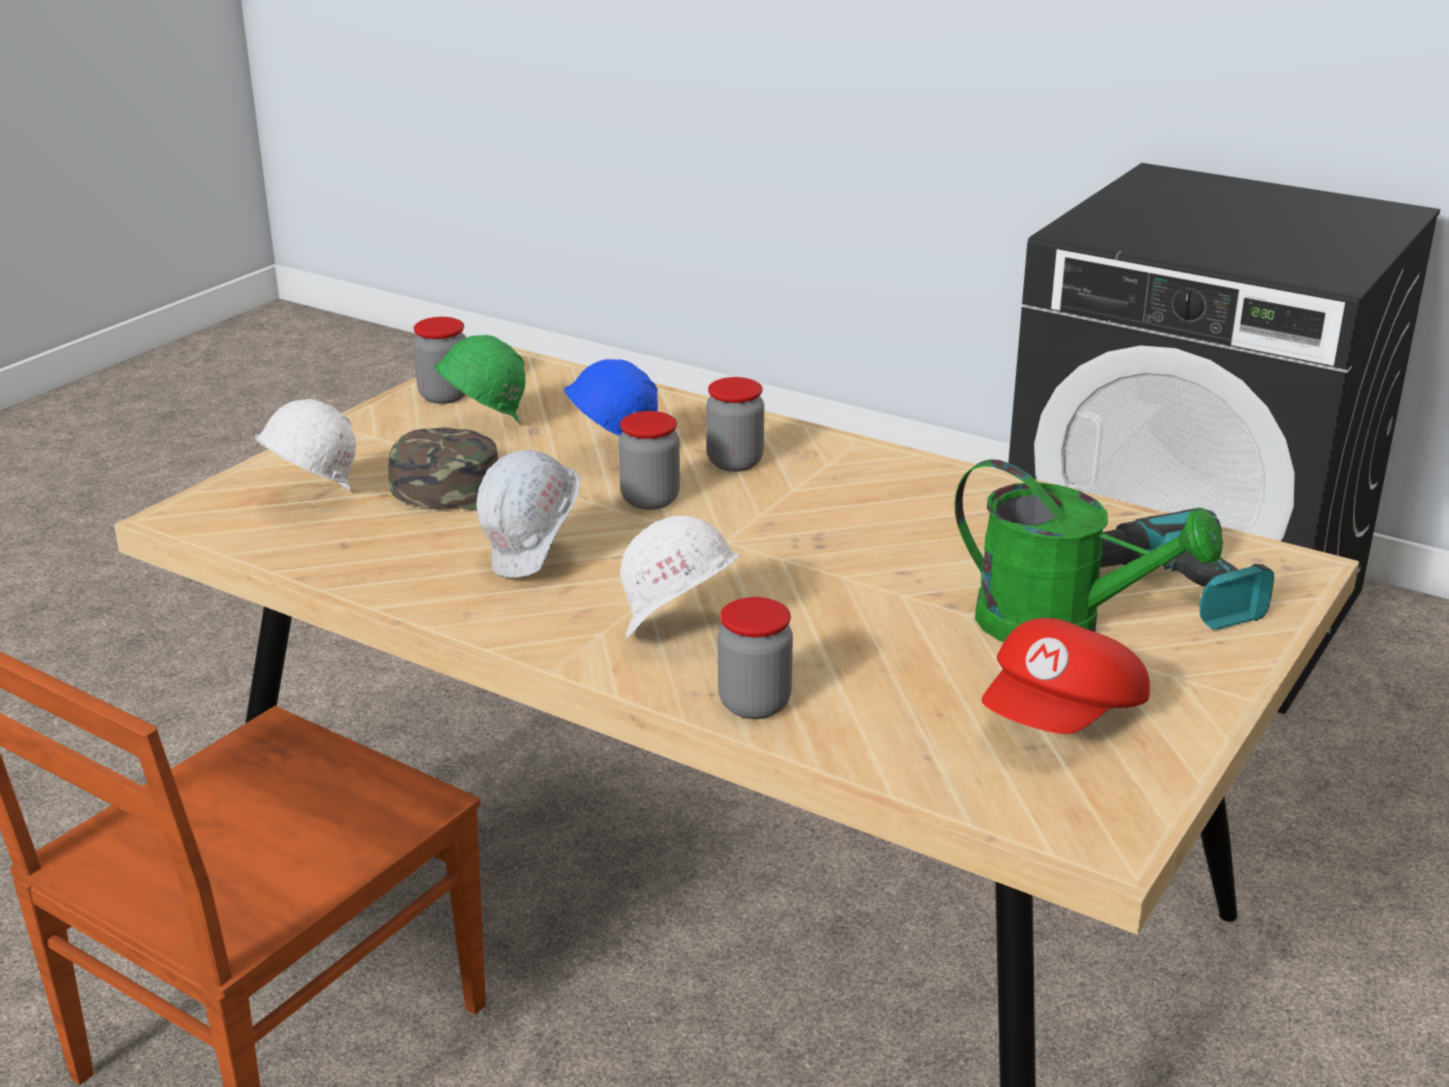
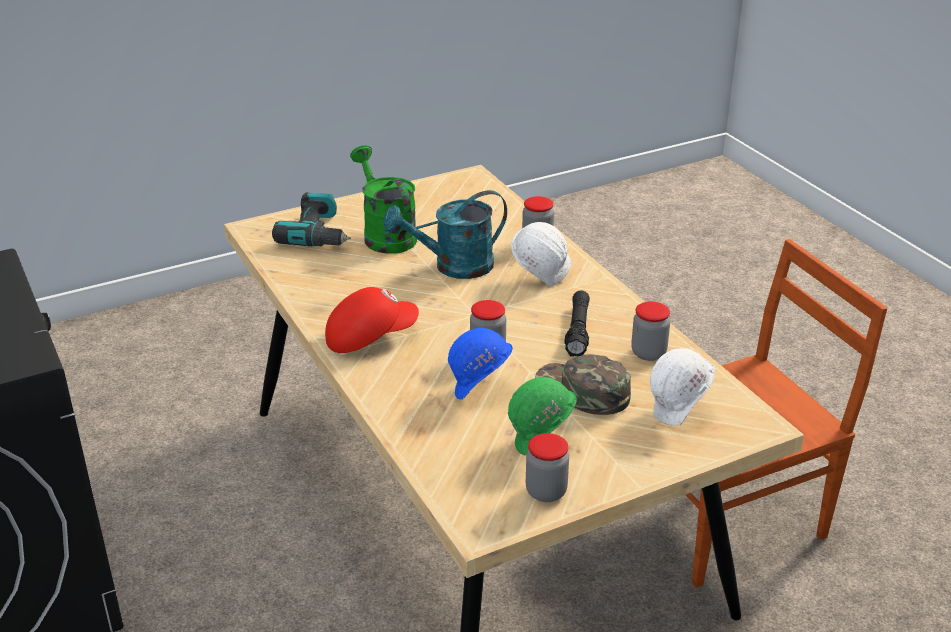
camera: 150 degrees left, 5 degrees up
white hard hat [477,450,580,620] -> black flashlight [564,290,590,356]
jar [706,377,764,472] -> jar moved to [631,301,670,361]
red cap [982,618,1150,734] -> red cap moved to [325,287,419,353]
none -> turquoise watering can [384,190,507,279]

